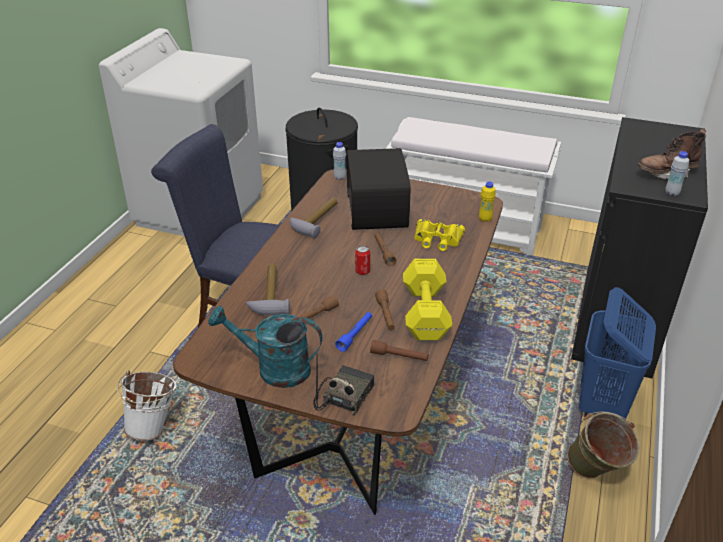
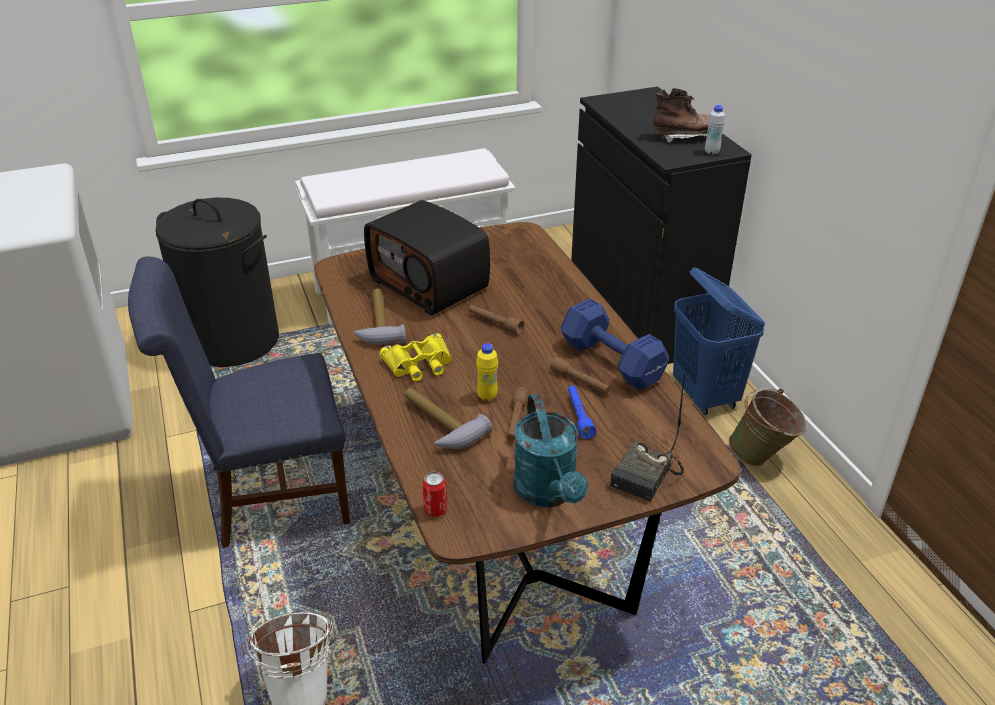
camera: 40 degrees left, 0 degrees up
turquoise watering can [208,306,322,388] -> turquoise watering can turned 75 degrees counterclockwise [513,394,588,507]
radio [313,357,374,416] -> radio turned 135 degrees counterclockwise [610,371,685,501]
white bottle [333,142,346,180] -> none
can [355,245,370,275] -> can moved to [422,472,447,517]
brown flashlight [370,340,429,361] -> none
yellow dumbbell [403,259,452,340] -> blue dumbbell [561,298,669,390]
yellow binoculars [414,219,465,251] -> yellow binoculars moved to [379,333,452,382]
yellow bottle [479,181,496,222] -> yellow bottle moved to [476,343,498,401]
brown boot [638,129,707,179] -> brown boot turned 135 degrees counterclockwise [651,88,710,143]

